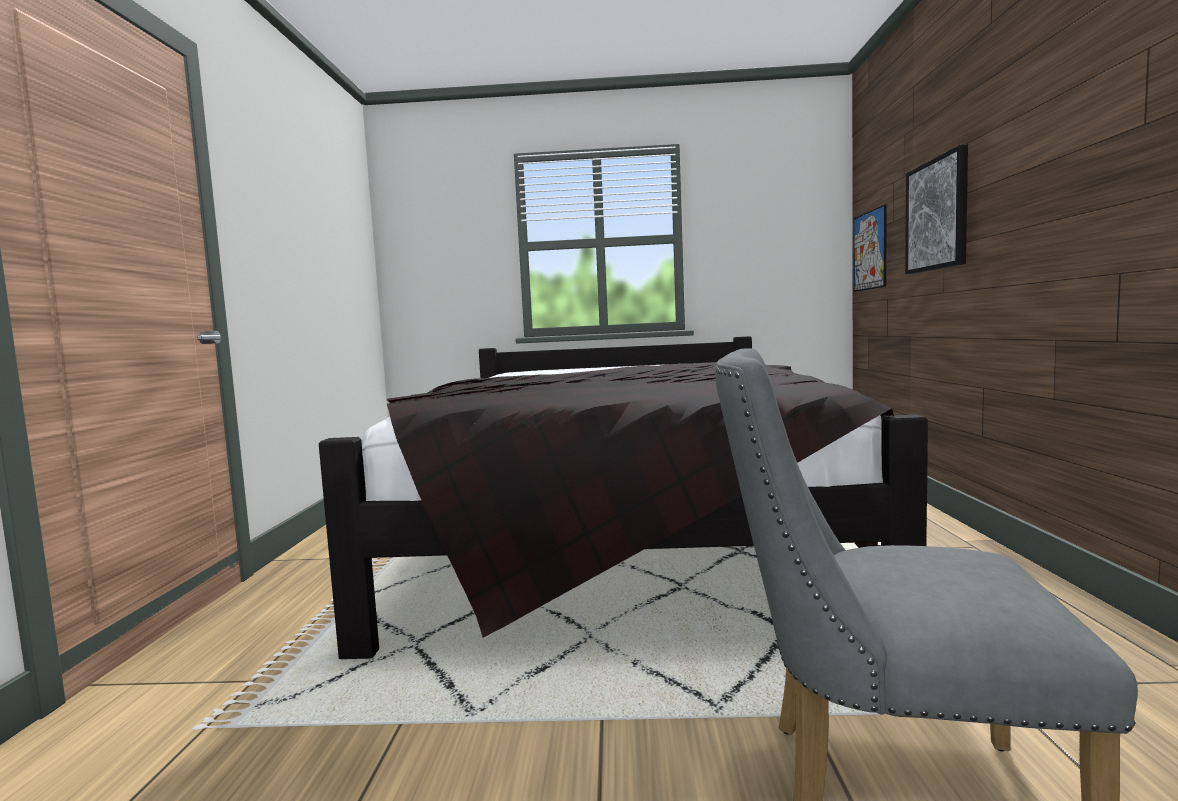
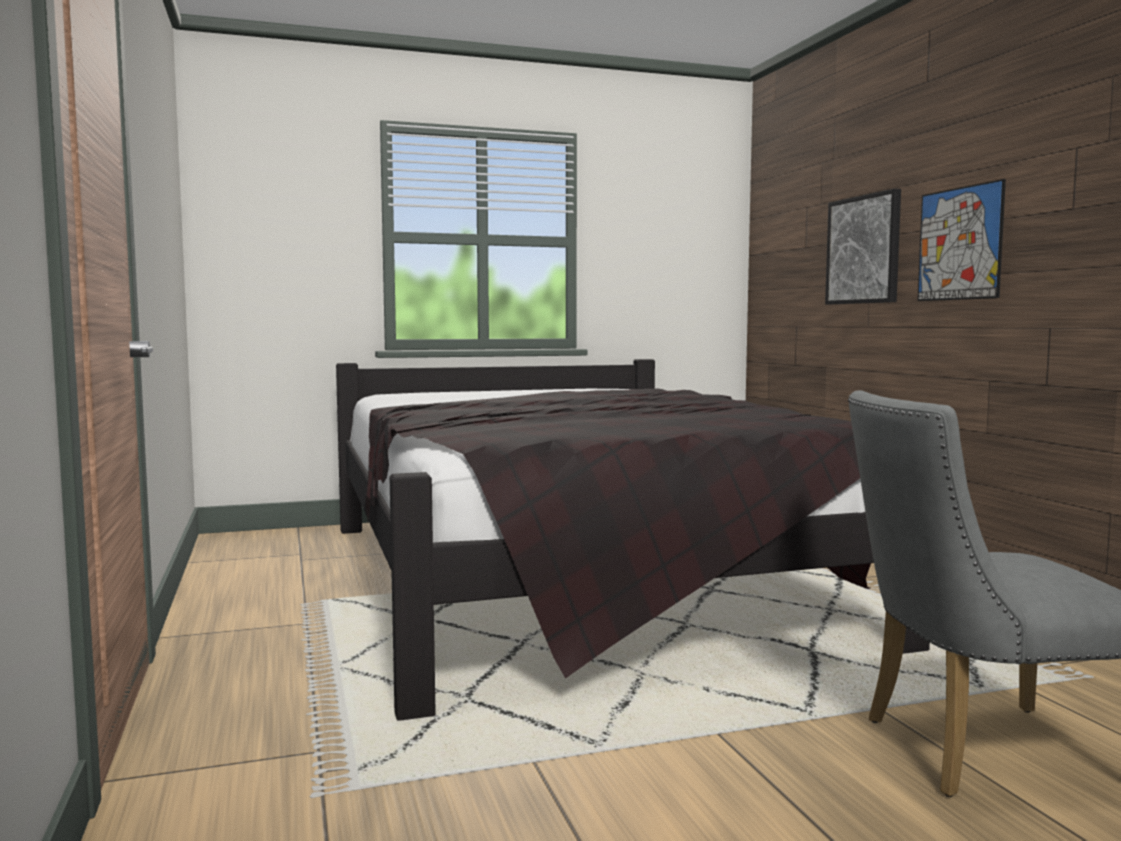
camera: 20 degrees left, 0 degrees up
picture [854,204,887,292] -> picture moved to [917,179,1006,301]

